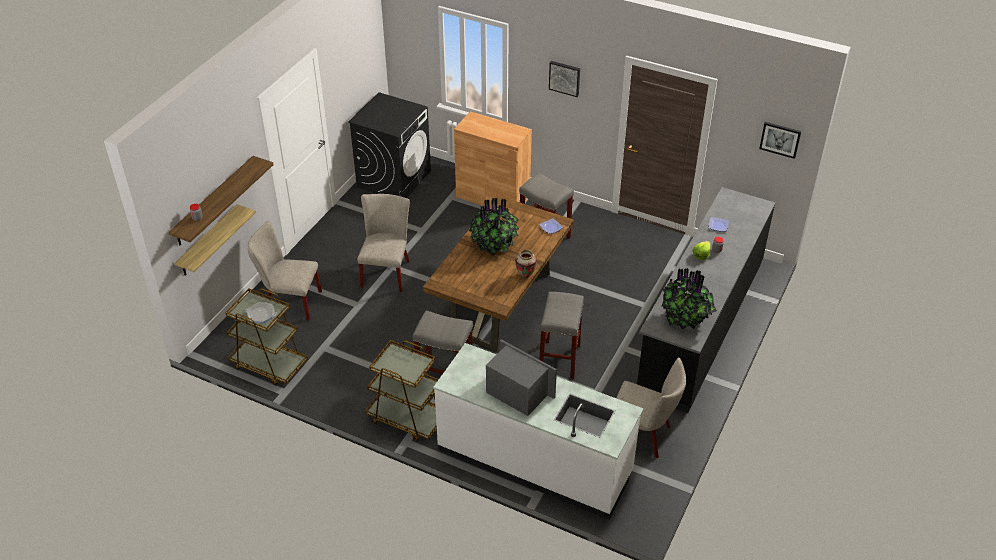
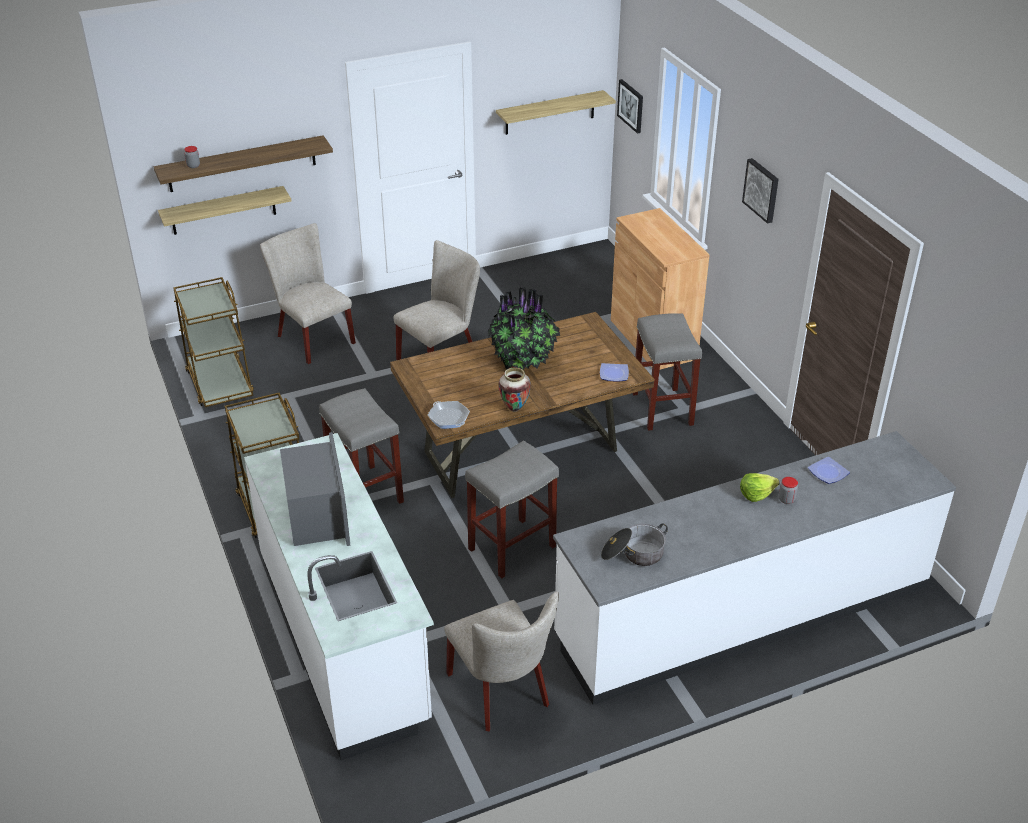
camera: 40 degrees right, 5 degrees down
frying pan [245,302,277,324] -> frying pan moved to [428,401,470,429]
black washing machine [348,92,431,198] -> none
black counter [637,187,775,413] -> white counter [553,431,956,705]
potted plant [662,268,717,329] -> cooking pot [601,523,668,566]
picture [759,122,801,159] -> picture moved to [617,79,643,134]
none -> shelf [496,90,616,135]

